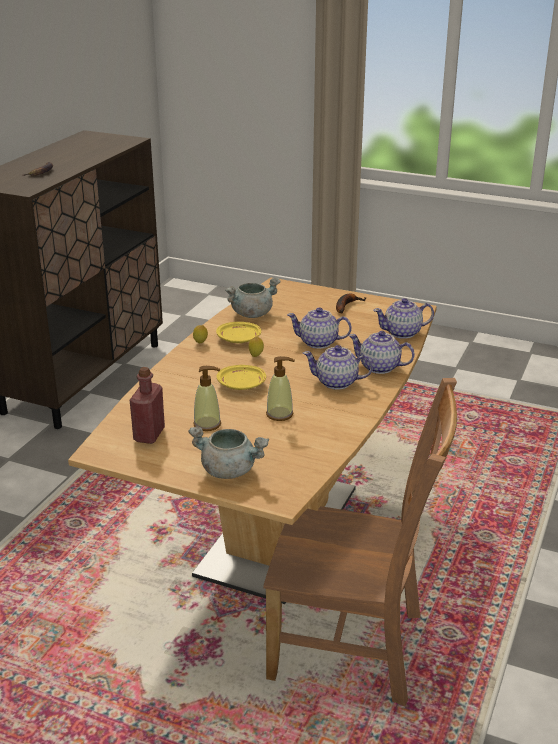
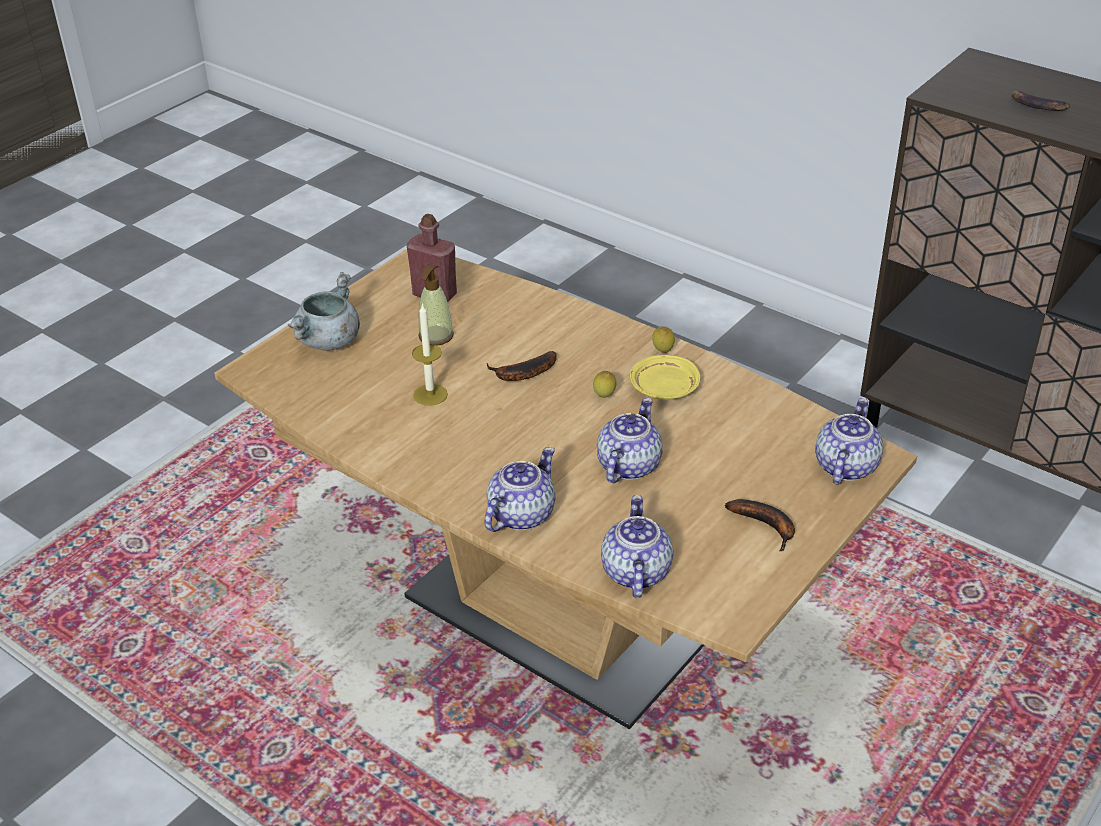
camera: 105 degrees right, 10 degrees up
yellow plate [217,365,266,390] -> banana [487,351,557,381]
grey cooking pot [225,278,281,318] -> none
brown chair [263,378,457,706] -> none
soap dispenser [266,356,295,421] -> candle [412,303,448,406]
teapot [303,345,373,390] -> teapot moved to [815,398,883,485]

